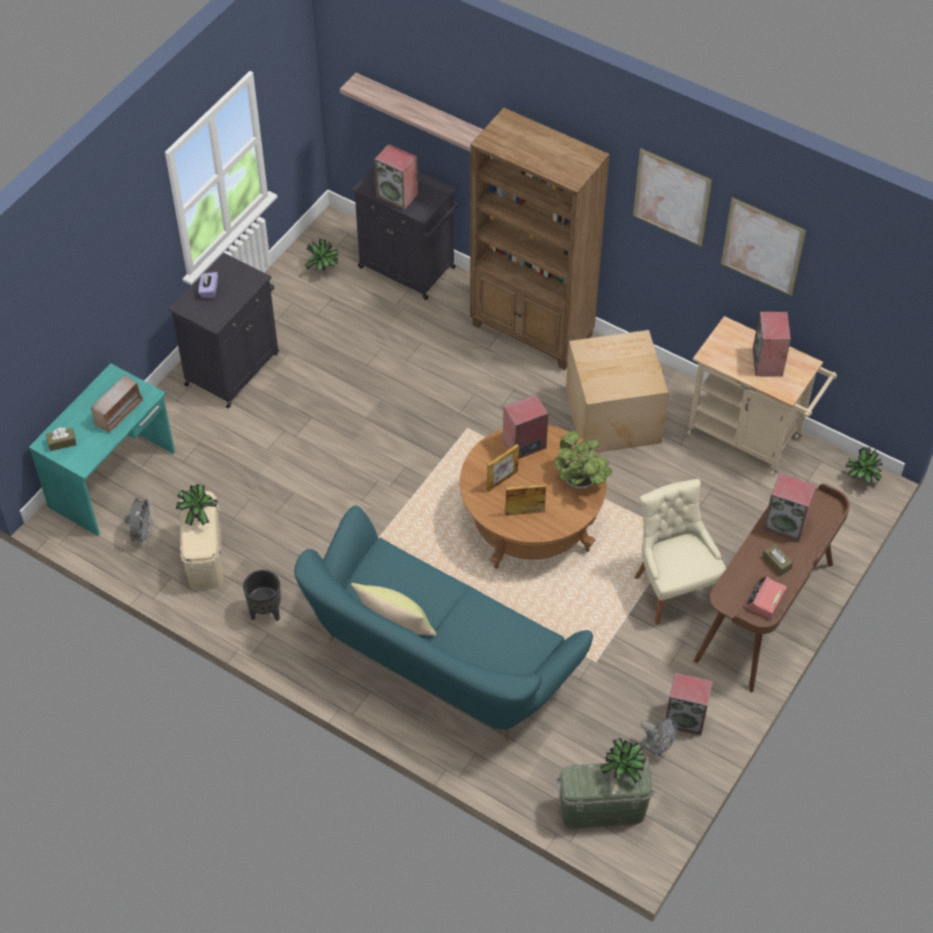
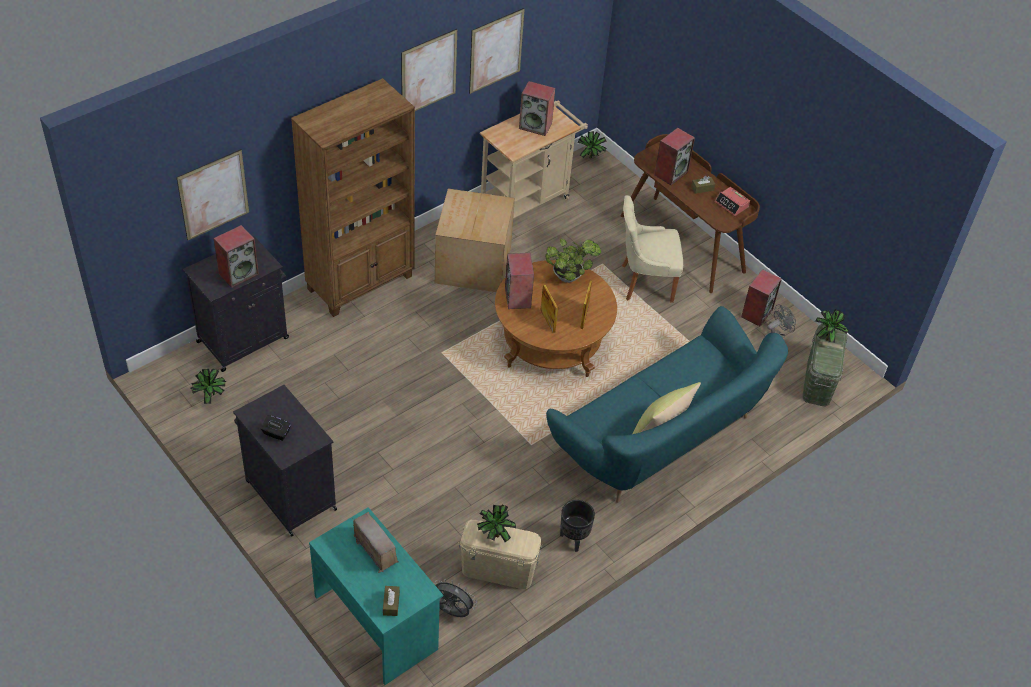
camera: 75 degrees left, 5 degrees down
purple tissue box [198,272,218,298] -> black tissue box [260,415,291,441]
shelf [340,73,483,152] -> picture [176,149,249,240]

